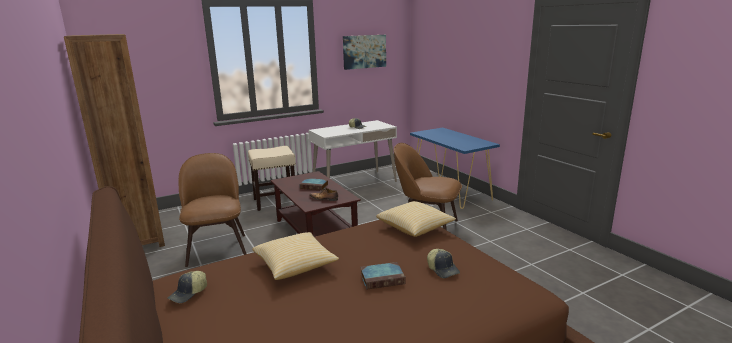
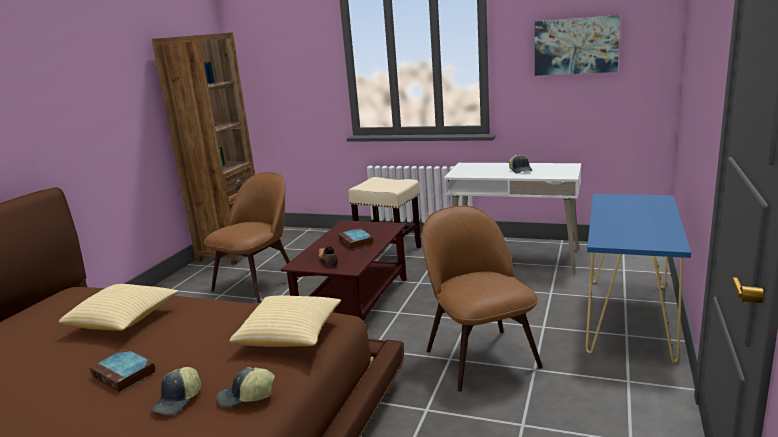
camera: 50 degrees right, 0 degrees up
cap [168,271,207,303] -> cap moved to [217,367,275,407]

